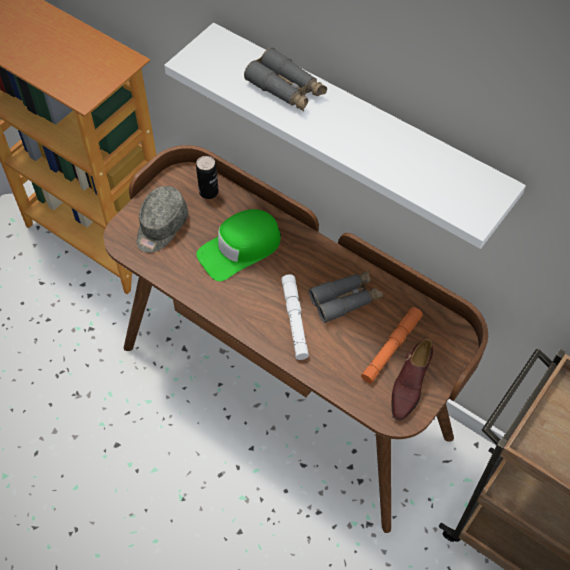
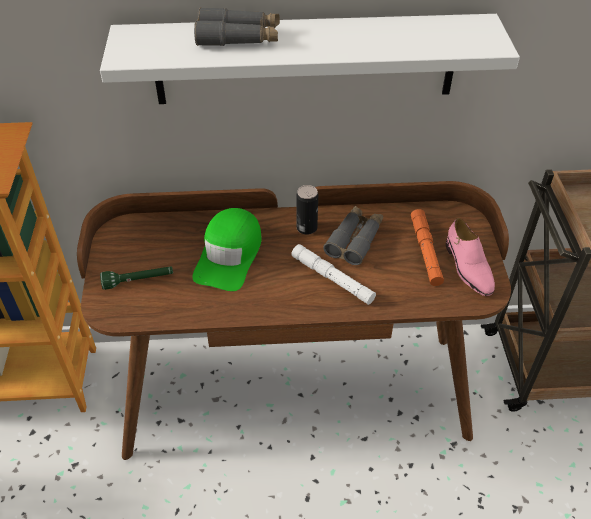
camera: 40 degrees left, 10 degrees down
grey cap [137,186,188,253] -> green flashlight [100,266,173,290]
can [196,156,219,199] -> can moved to [296,185,318,234]
brown shoe [392,338,433,421] -> pink shoe [446,218,495,296]

